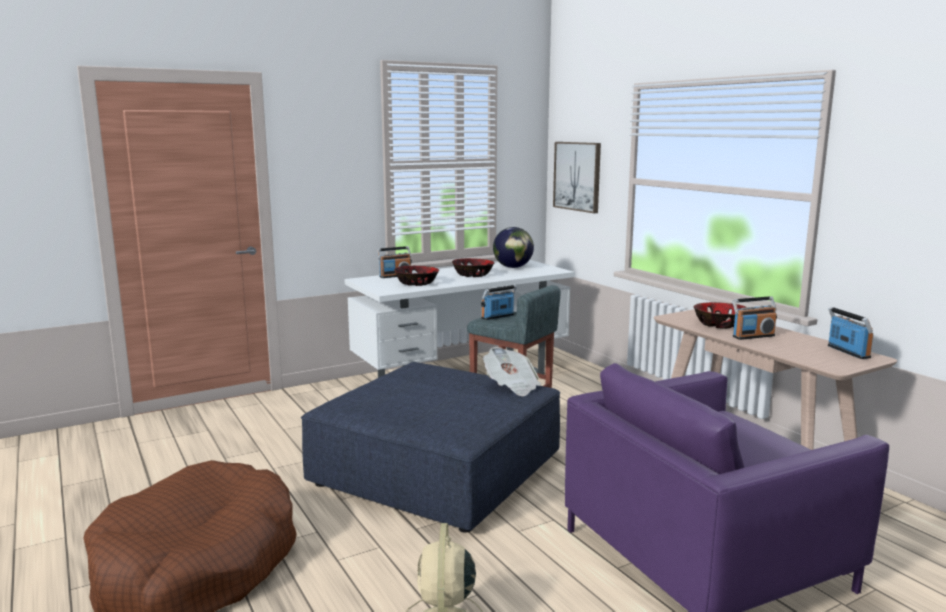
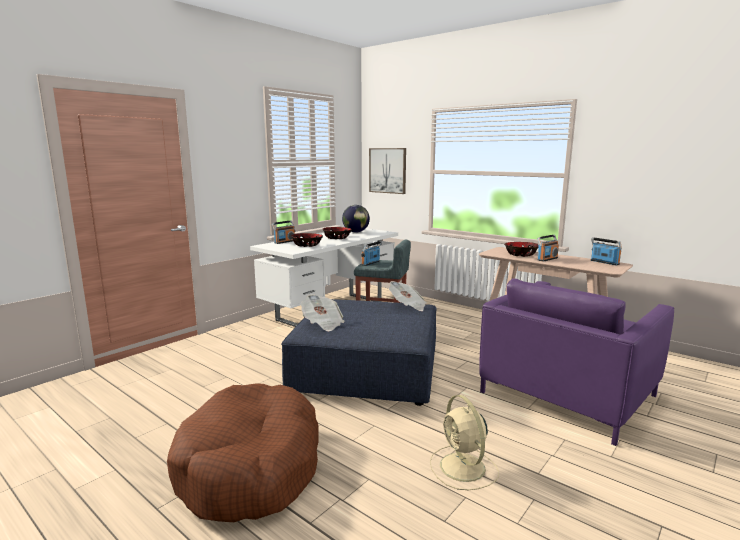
camera: 20 degrees left, 0 degrees up
none -> newspaper [300,294,345,331]

